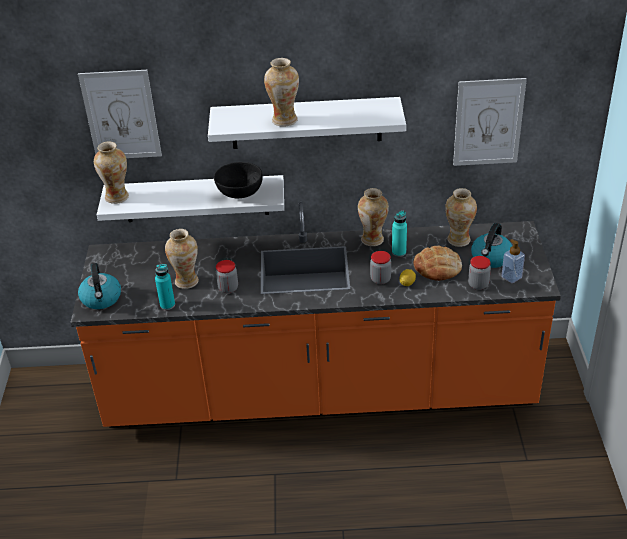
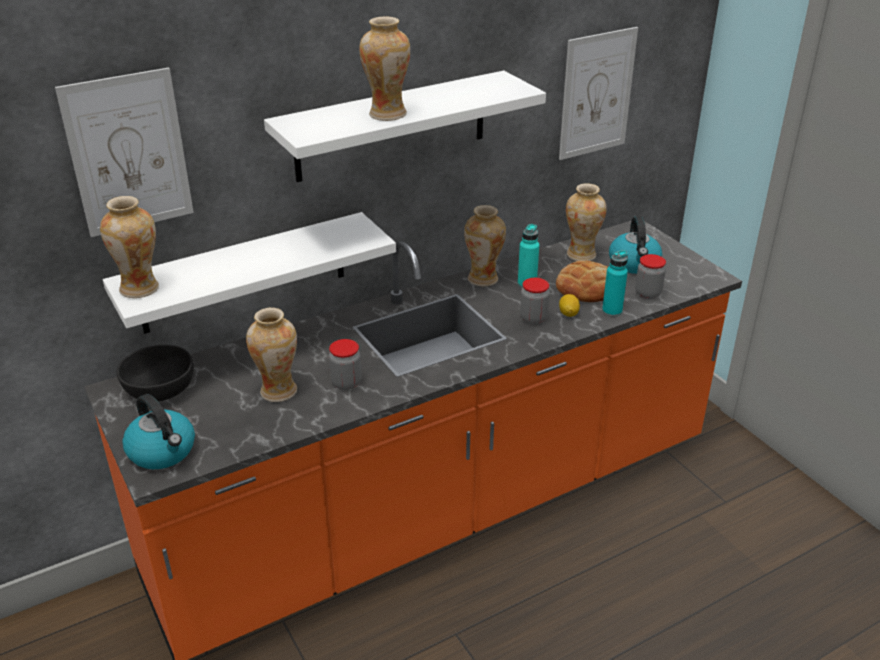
camera: 30 degrees left, 5 degrees down
turquoise bottle [155,264,175,310] -> turquoise bottle moved to [602,250,628,317]
black bowl [214,162,263,199] -> black bowl moved to [116,345,194,401]
soap dispenser [501,239,525,283] -> none

